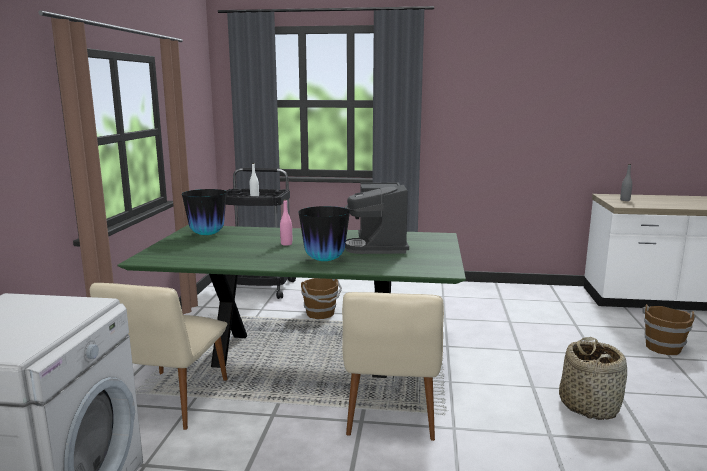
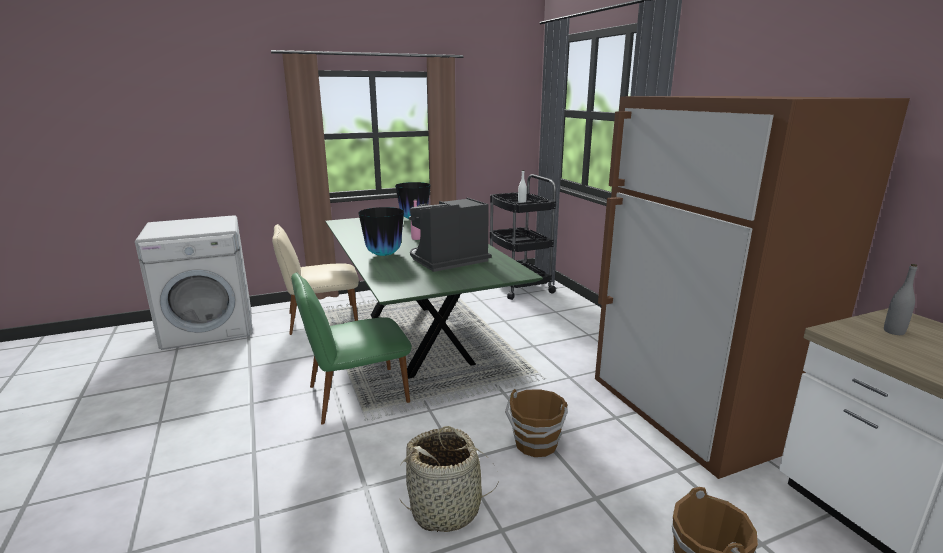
camera: 60 degrees right, 5 degrees up
brown bucket [301,278,342,319] -> brown bucket moved to [505,389,568,457]
beige chair [342,292,444,441] -> green chair [291,272,412,425]
none -> brown fridge [595,96,910,479]

